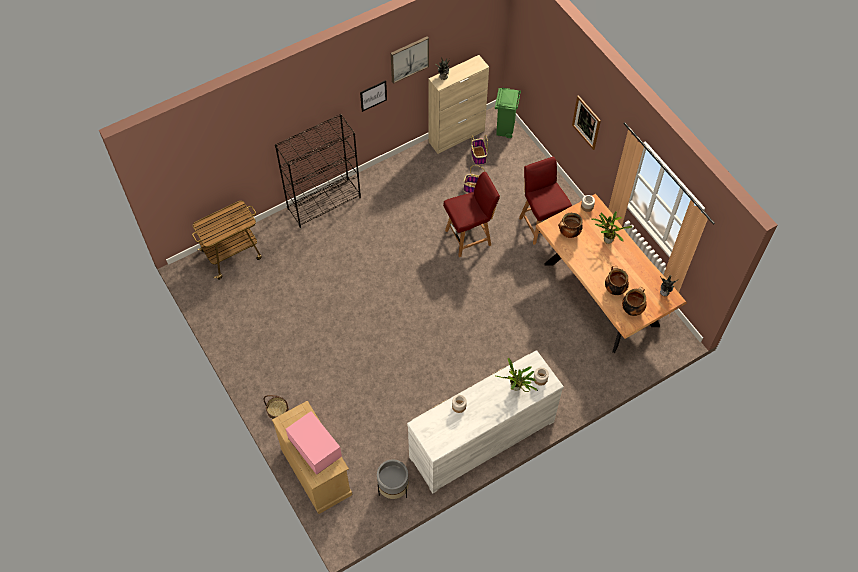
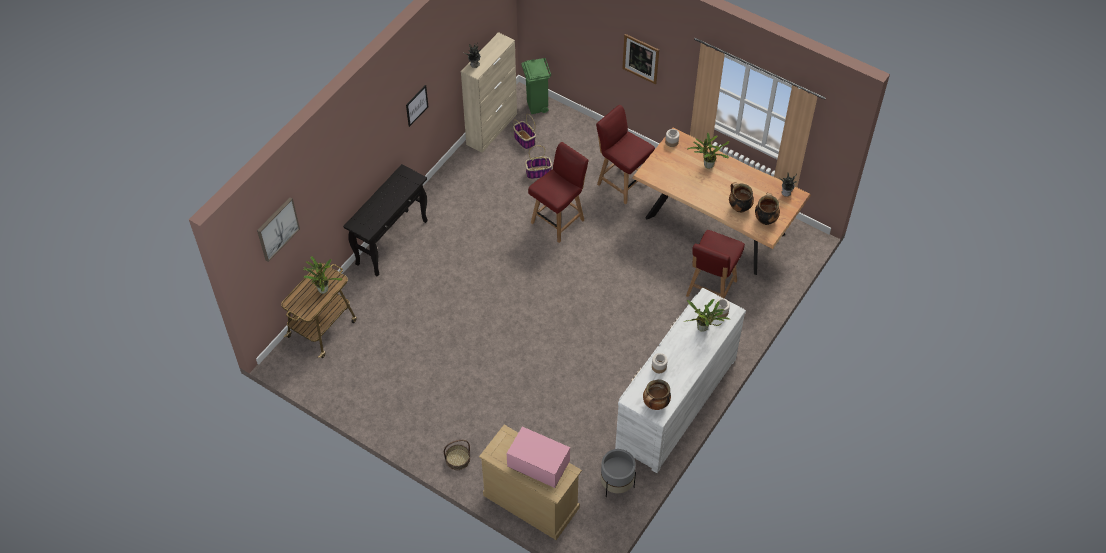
camera: 25 degrees left, 5 degrees down
black bookcase [275,114,361,228] -> black console table [343,164,428,276]
picture [391,36,429,84] -> picture moved to [257,197,300,262]
cooking pot [558,213,583,238] -> cooking pot moved to [643,379,671,410]
none -> potted plant [303,256,342,294]
none -> red chair [686,230,745,299]

